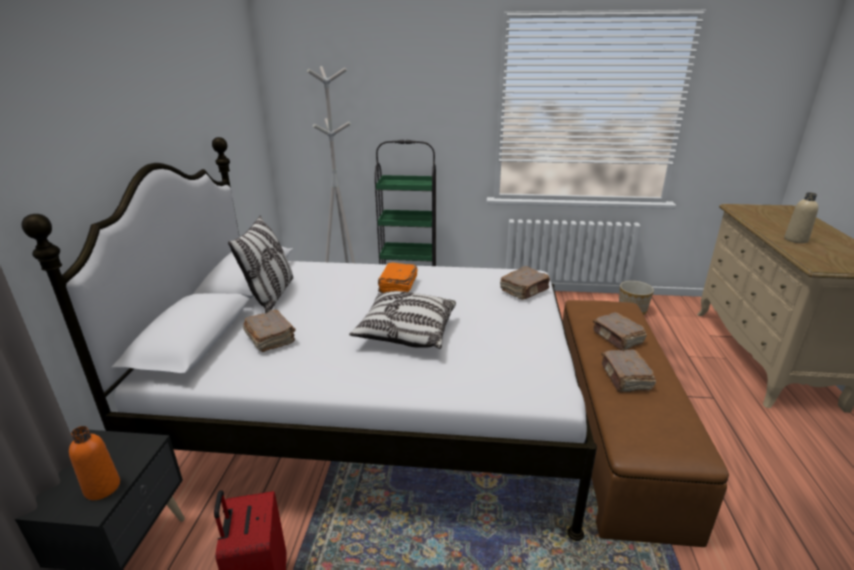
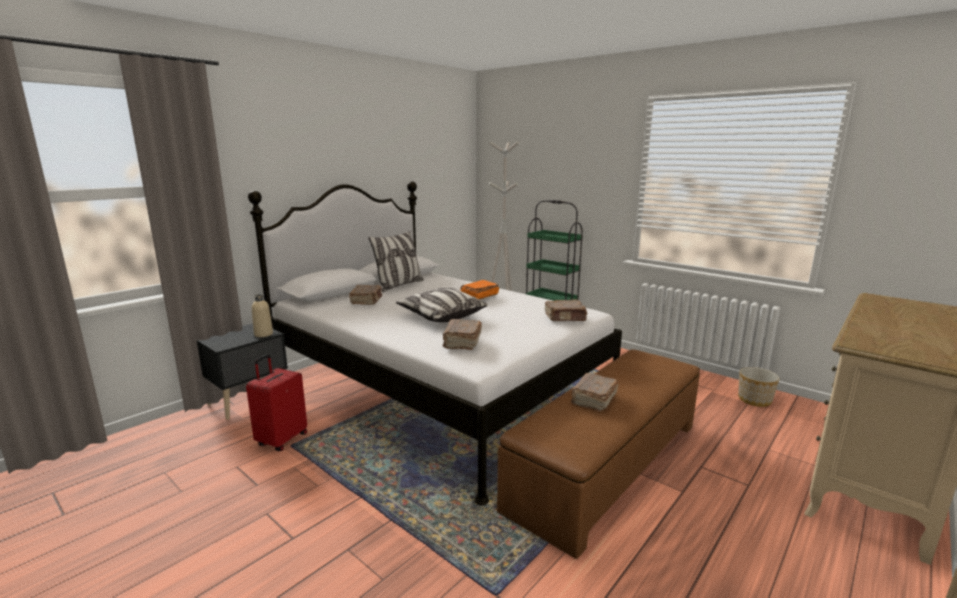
camera: 35 degrees right, 10 degrees down
orange bottle [69,426,120,500] -> none
brown book [593,312,647,351] -> brown book moved to [443,319,482,350]
beige bottle [784,192,818,243] -> beige bottle moved to [252,294,273,337]

